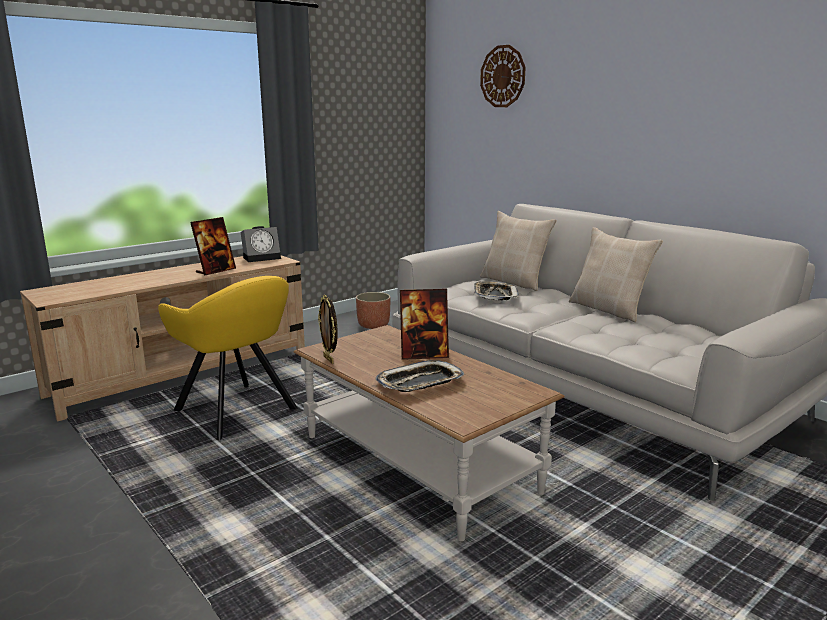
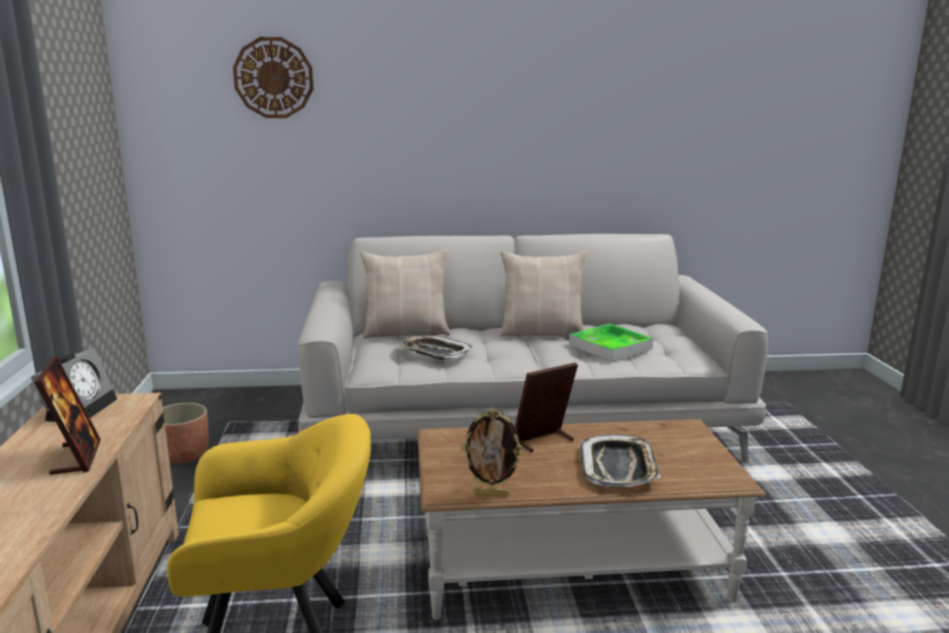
camera: 55 degrees left, 0 degrees up
picture frame [400,289,449,360] -> picture frame turned 150 degrees counterclockwise [515,363,578,453]
none -> tray [569,323,653,362]

